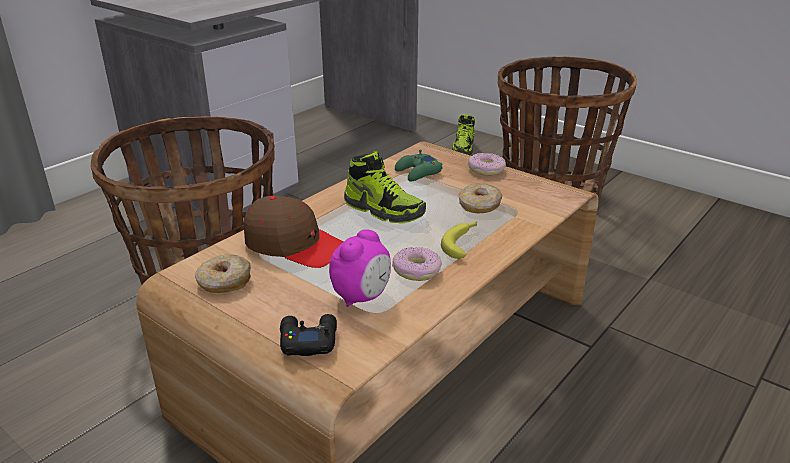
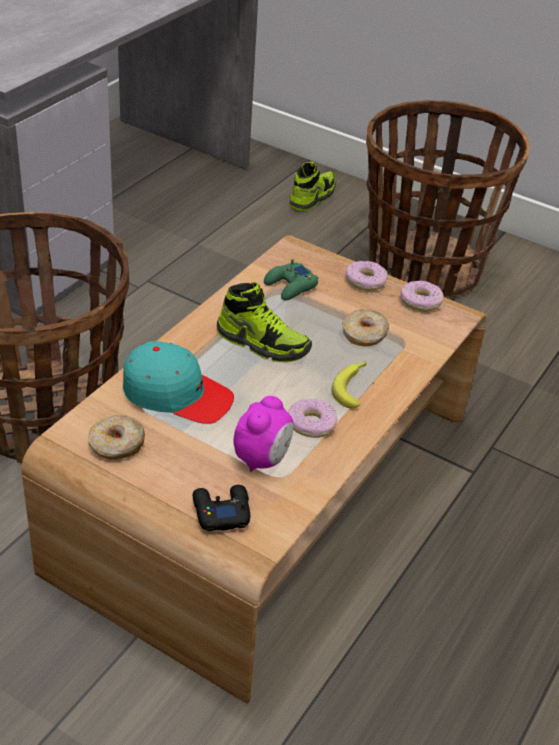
camera: 10 degrees left, 10 degrees up
brown cap [244,195,343,268] -> turquoise cap [123,341,234,424]
shoe [452,114,475,156] -> shoe turned 150 degrees counterclockwise [289,162,336,211]
none -> donut [401,281,444,311]

